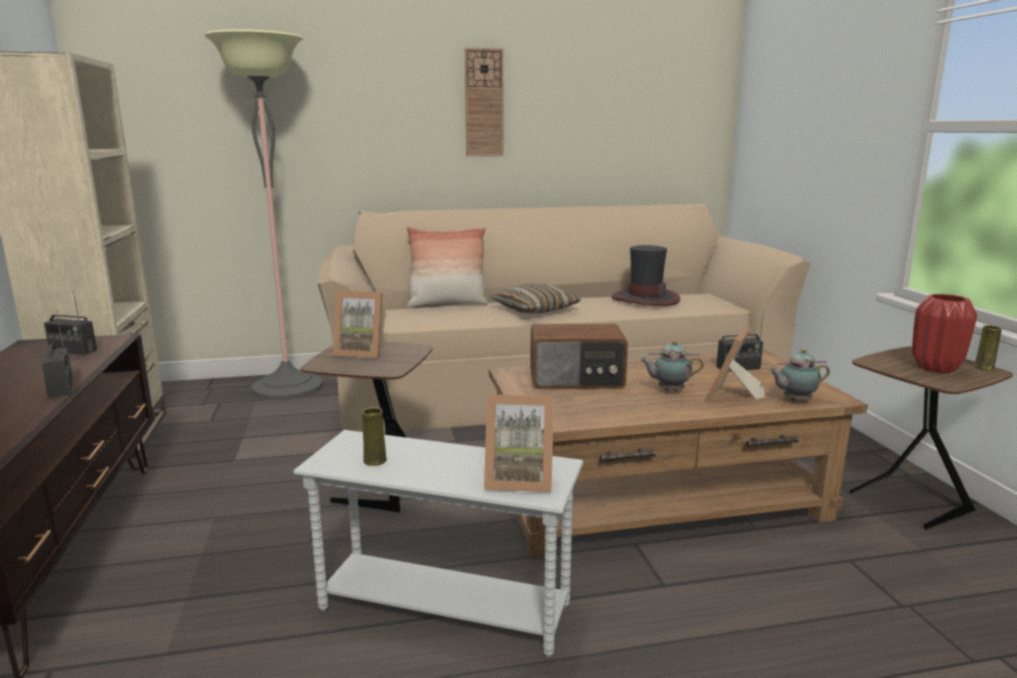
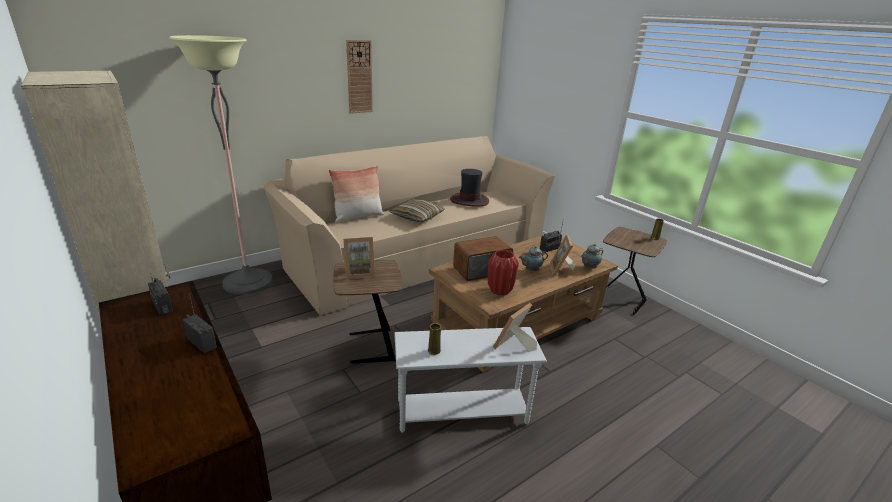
camera: 25 degrees left, 10 degrees up
radio [44,291,97,355] -> radio turned 60 degrees clockwise [148,275,173,315]
picture frame [484,394,554,492] -> picture frame turned 150 degrees clockwise [493,303,537,352]
red vase [912,294,977,373] -> red vase moved to [488,250,519,296]

